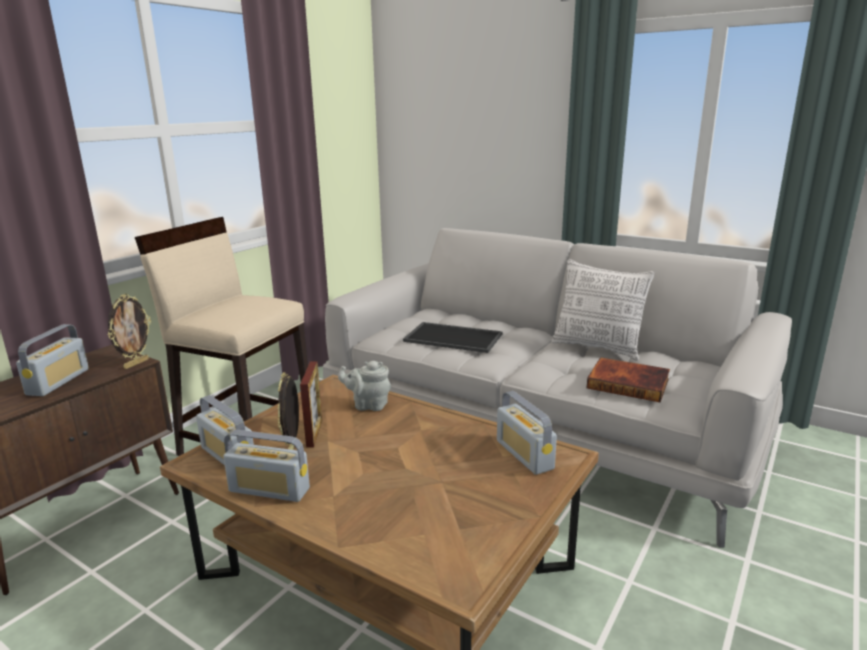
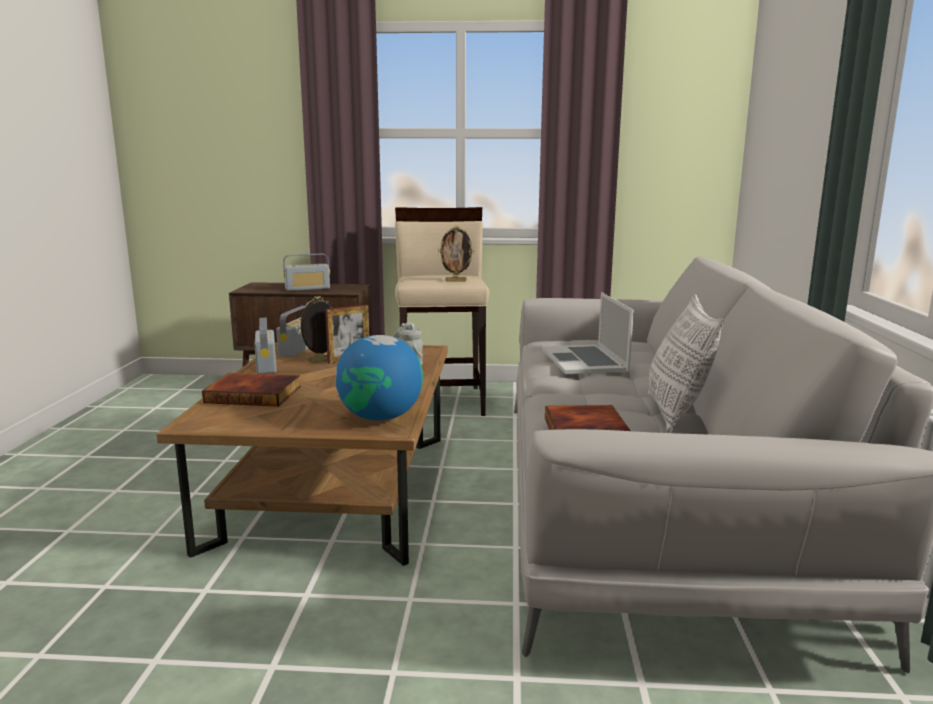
camera: 60 degrees right, 5 degrees down
picture frame [108,294,151,369] -> picture frame moved to [438,226,475,282]
tray [403,322,503,353] -> laptop [542,292,634,374]
radio [497,391,557,475] -> globe [335,335,423,421]
none -> book [202,373,301,407]

